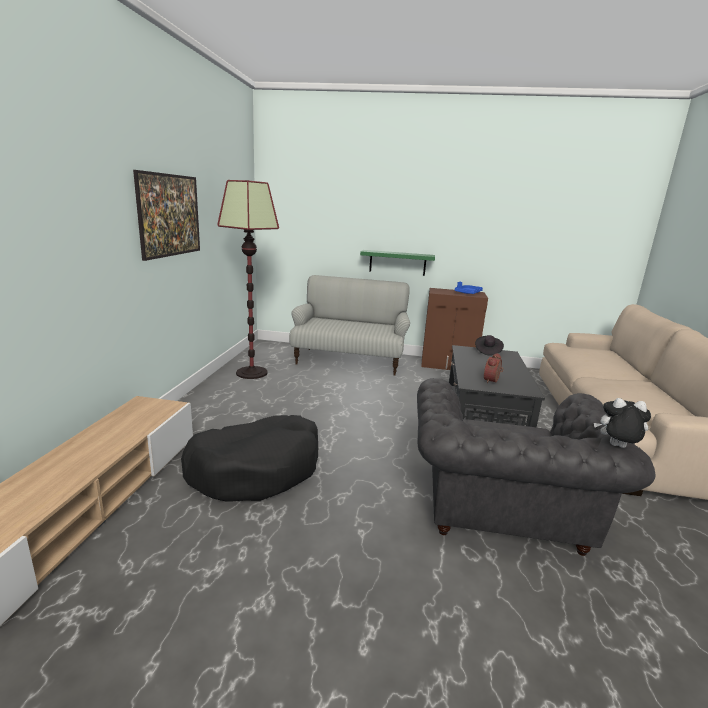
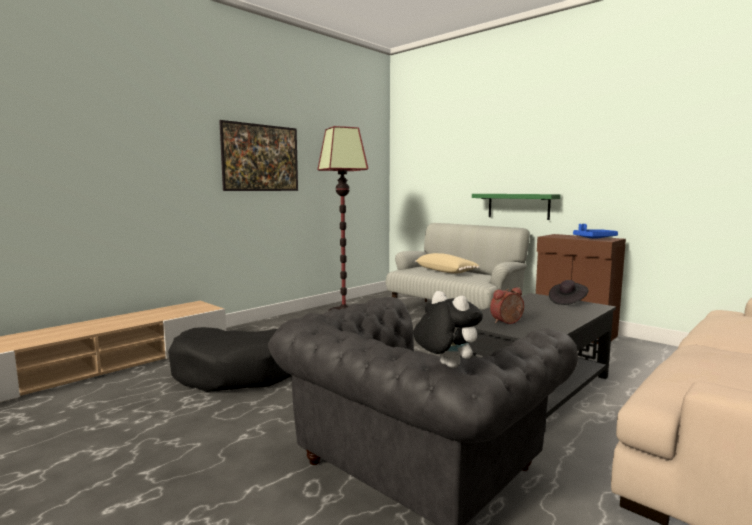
camera: 35 degrees right, 10 degrees down
none -> beige pillow [415,253,479,274]

